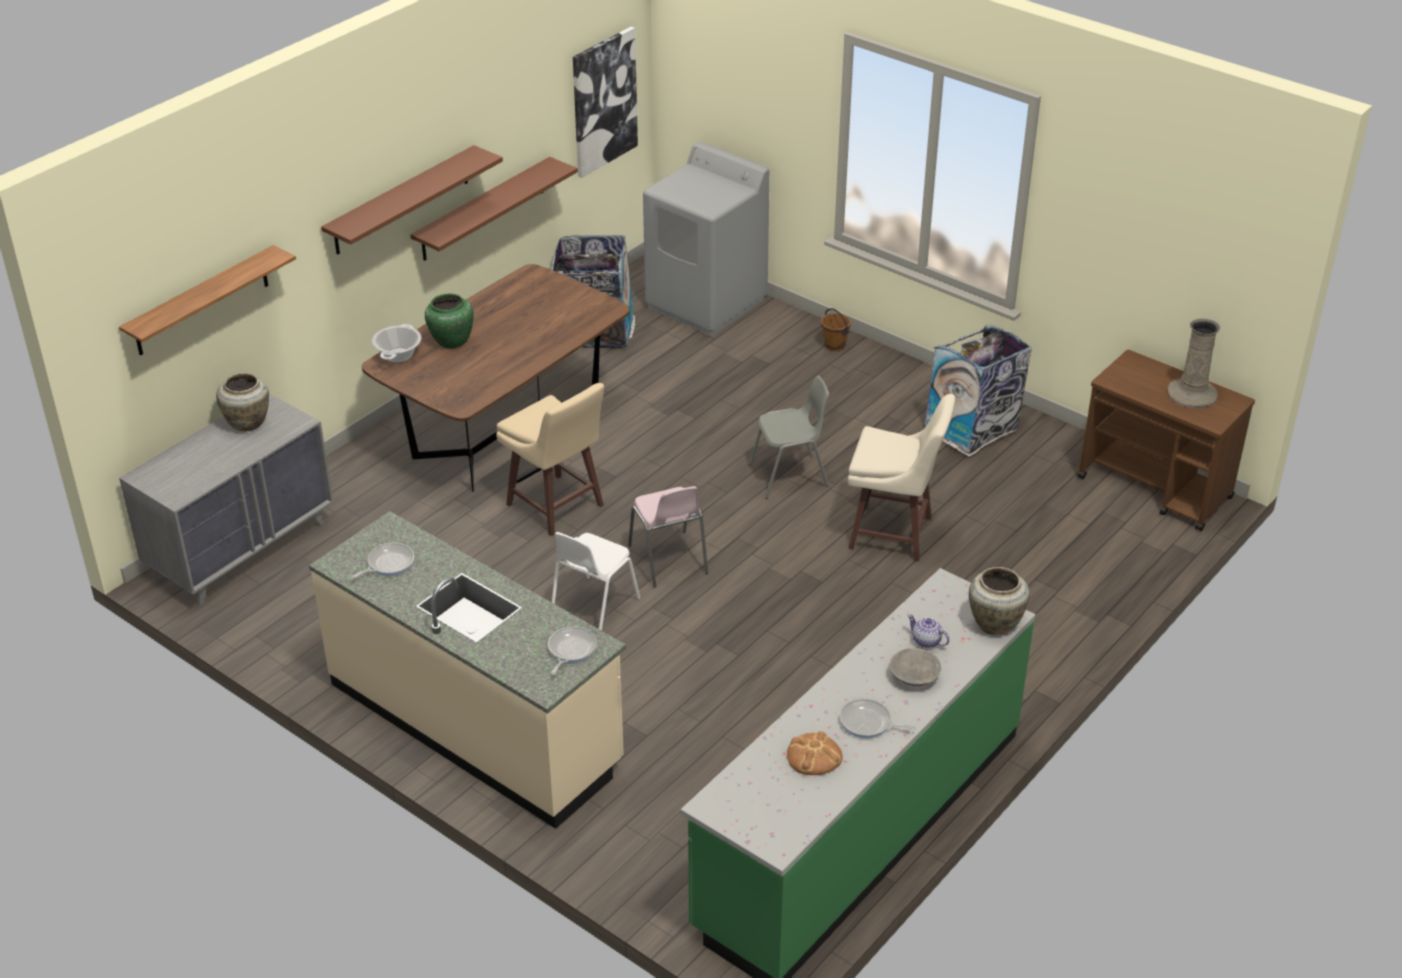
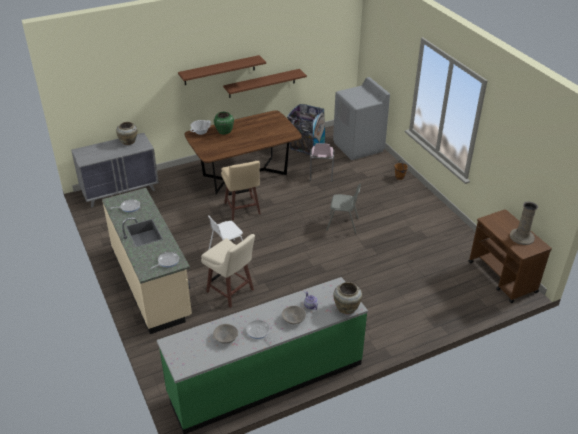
camera: 25 degrees right, 0 degrees up
shelf [119,245,296,356] -> none
picture [573,27,638,178] -> none
pink chair [628,486,708,588] -> pink chair moved to [310,143,335,182]
bread [787,731,843,775] -> grey bowl [213,324,238,344]
beige stool [848,394,955,562] -> beige stool moved to [201,234,255,308]
trash can [925,325,1032,457] -> none

